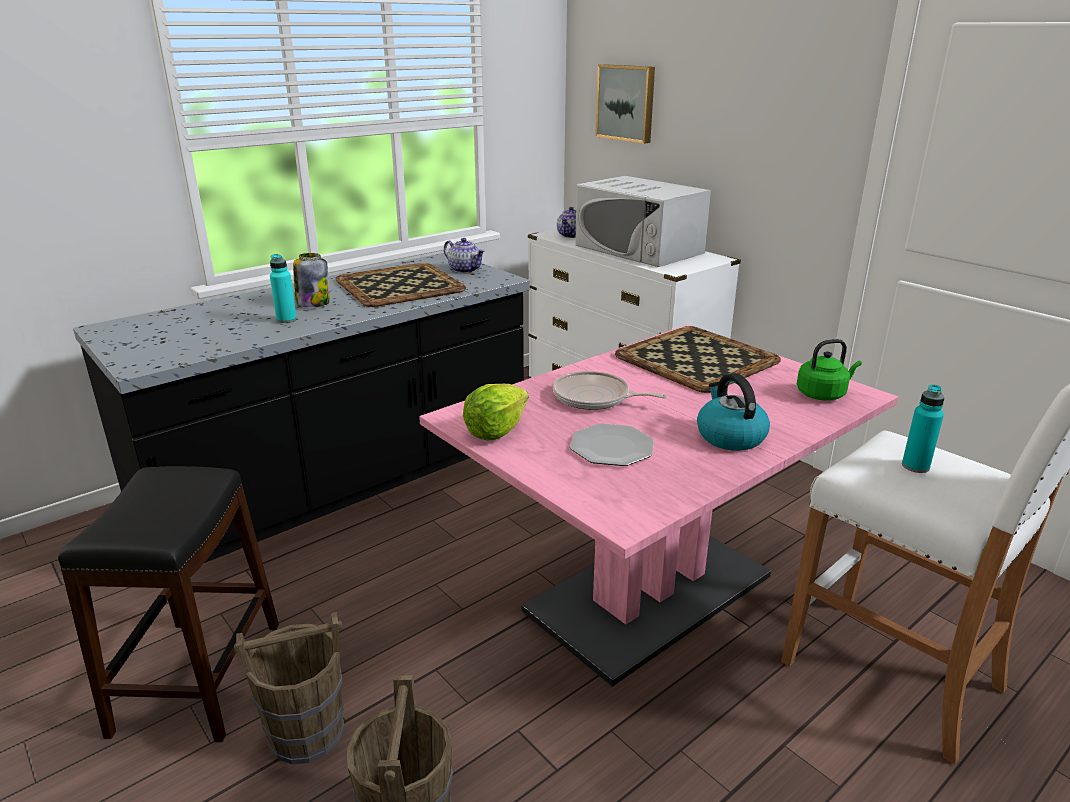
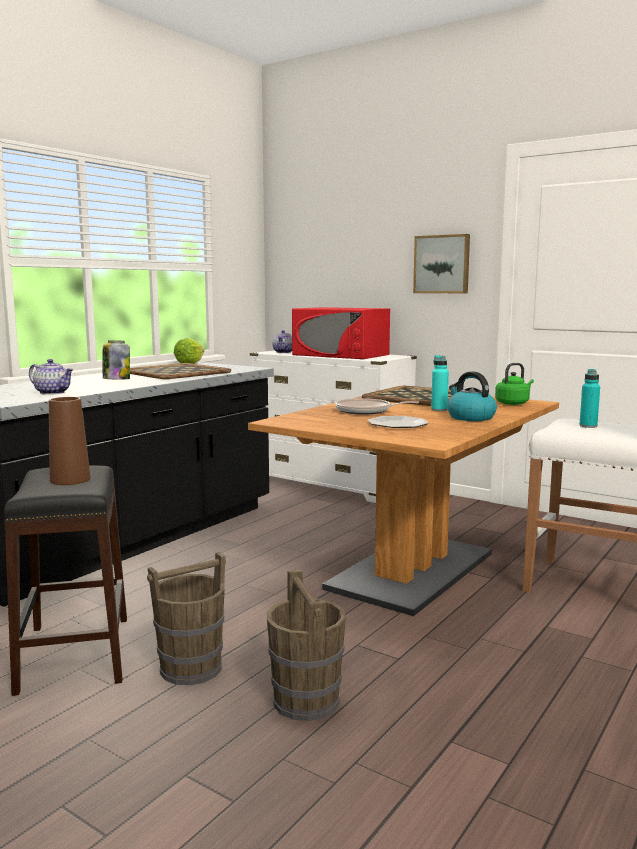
camera: 15 degrees left, 15 degrees down
turquoise bottle [270,254,297,323] -> turquoise bottle moved to [431,355,449,411]
pink dining table [419,325,898,687] -> brown dining table [248,396,559,616]
teapot [444,238,485,273] -> teapot moved to [29,359,74,395]
lettuce [463,384,529,440] -> lettuce moved to [174,338,204,364]
white microwave [575,176,711,267] -> red microwave [292,307,390,359]
picture [595,64,655,144] -> picture moved to [413,234,470,293]
none -> brown vase [49,397,91,485]

